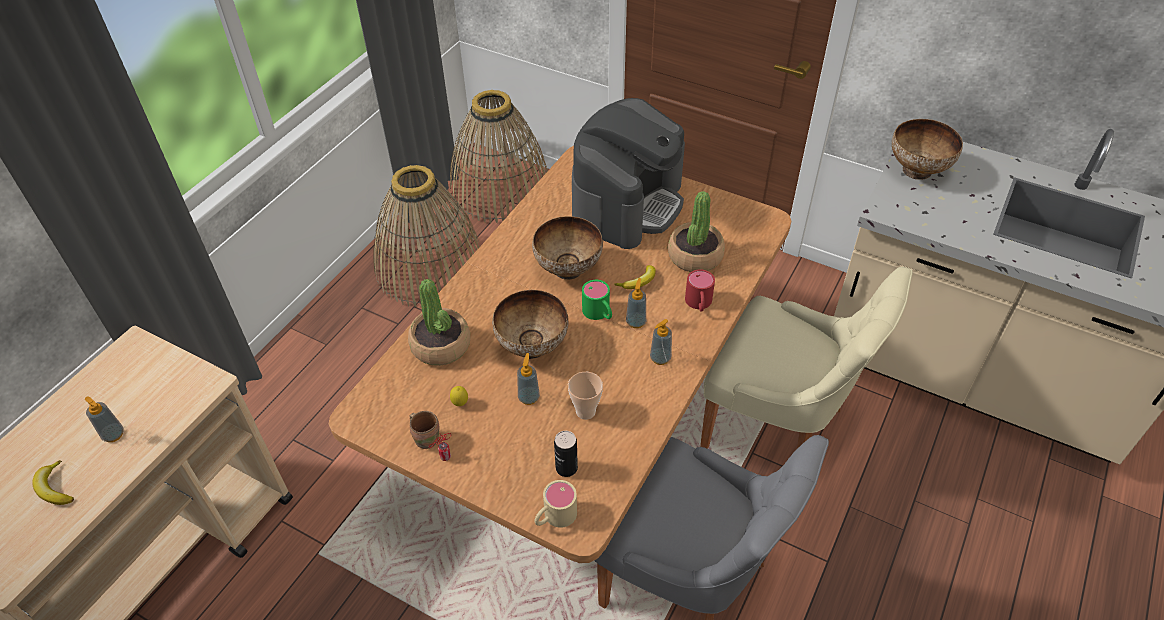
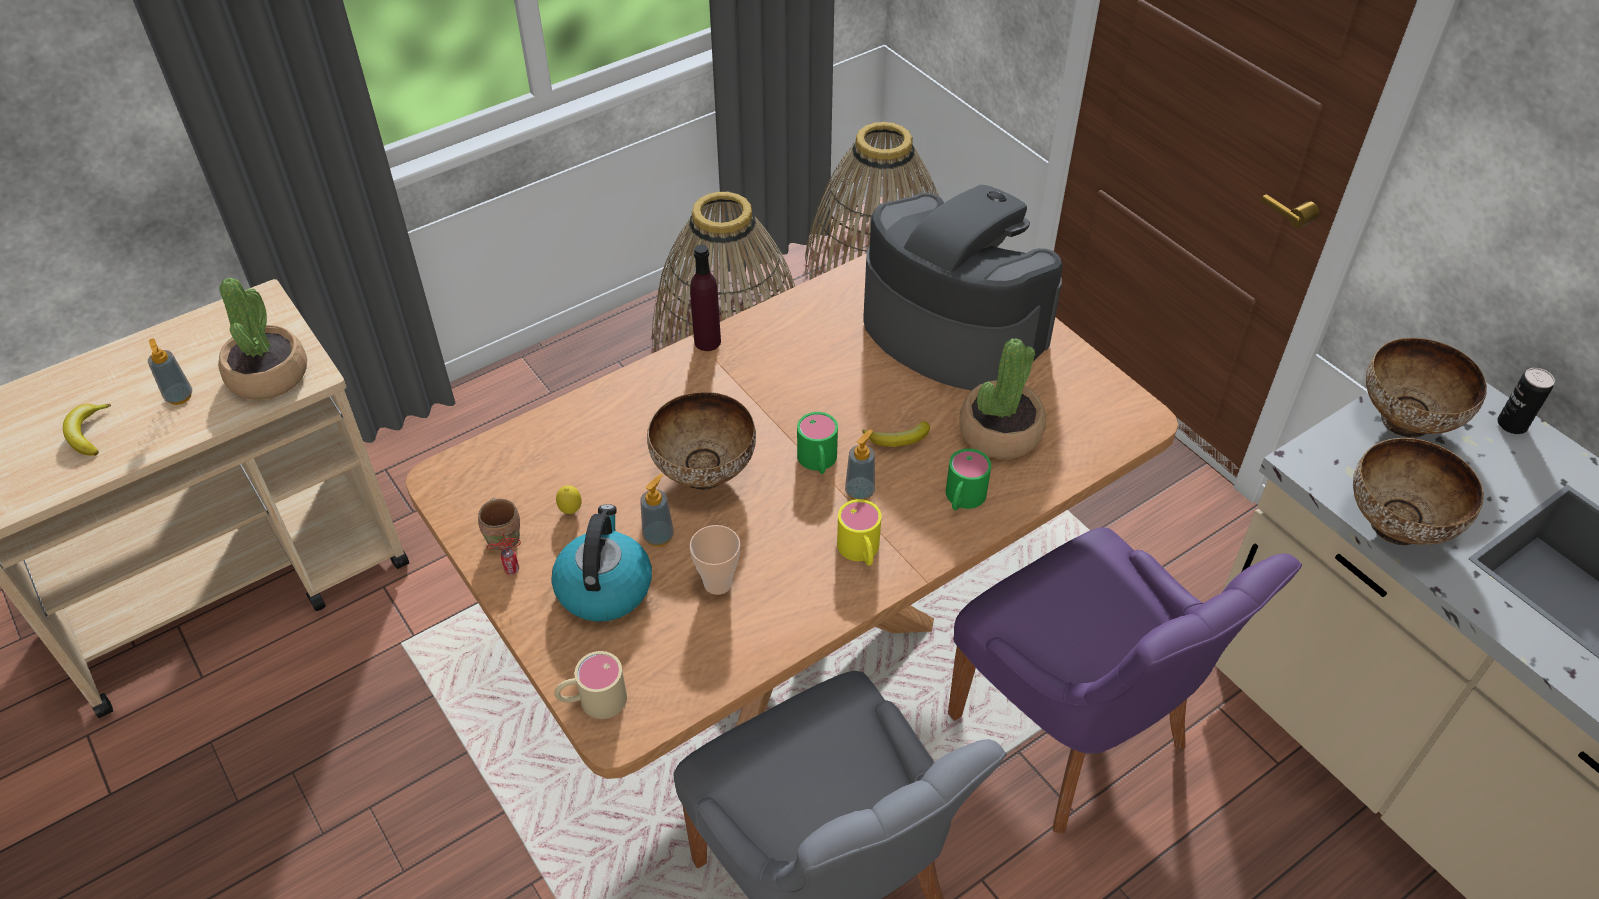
camera: 25 degrees right, 0 degrees up
potted plant [408,279,470,366] -> potted plant moved to [218,278,307,400]
bowl [532,216,603,280] -> bowl moved to [1353,438,1484,545]
can [554,431,578,477] -> can moved to [1497,368,1555,434]
coffee machine [572,98,685,249] -> coffee machine turned 105 degrees counterclockwise [863,185,1063,391]
soap dispenser [650,319,672,365] -> yellow mug [837,499,881,566]
red mug [685,269,715,312] -> green mug [946,448,991,510]
beige chair [700,266,913,449] -> purple chair [948,527,1302,833]
none -> kettle [551,504,652,622]
none -> purple bottle [690,245,721,351]

